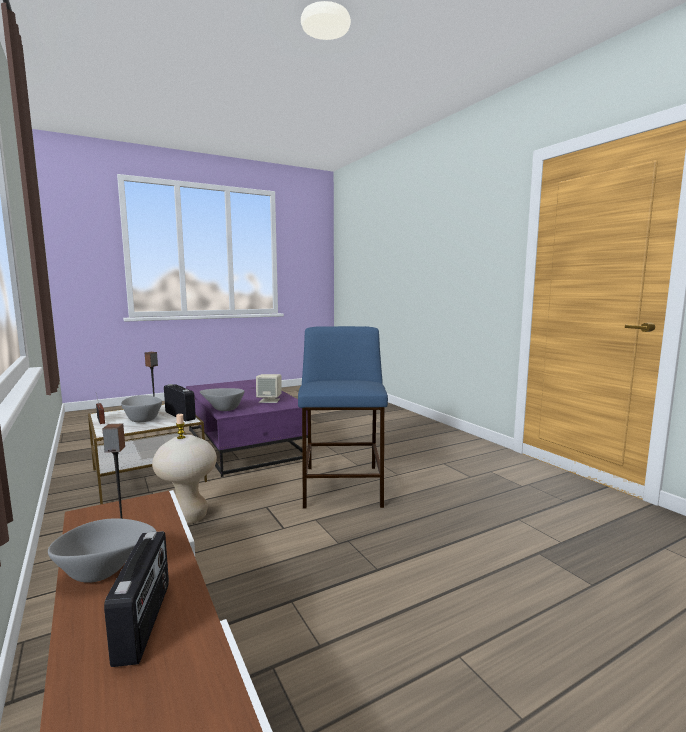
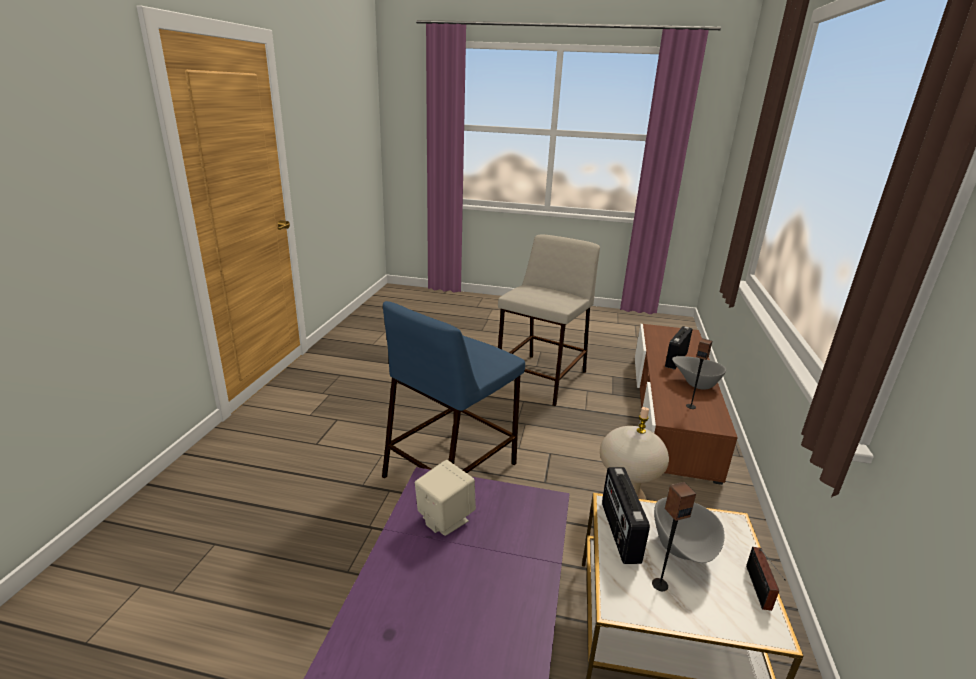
camera: 140 degrees left, 15 degrees up
grey bowl [200,388,244,411] -> none
none -> beige stool [498,235,600,406]

